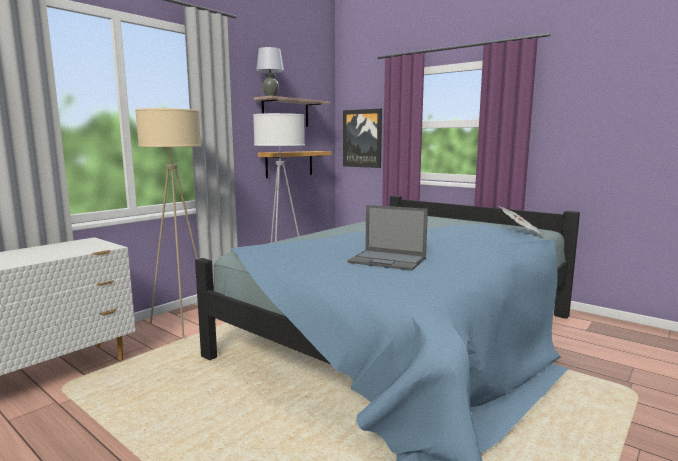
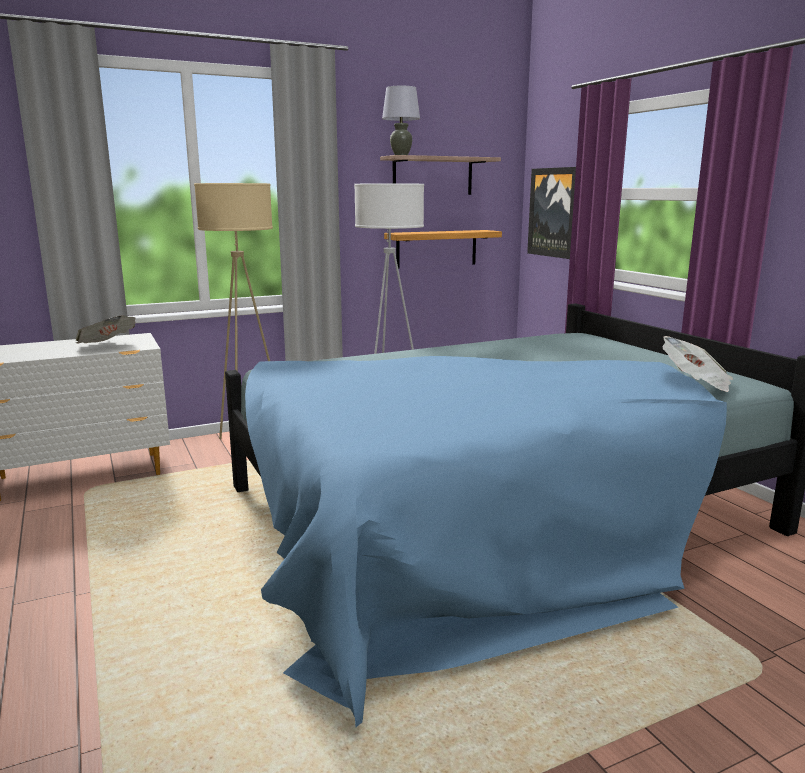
camera: 25 degrees right, 5 degrees up
laptop [347,205,428,271] -> none
none -> newspaper [75,315,136,344]

